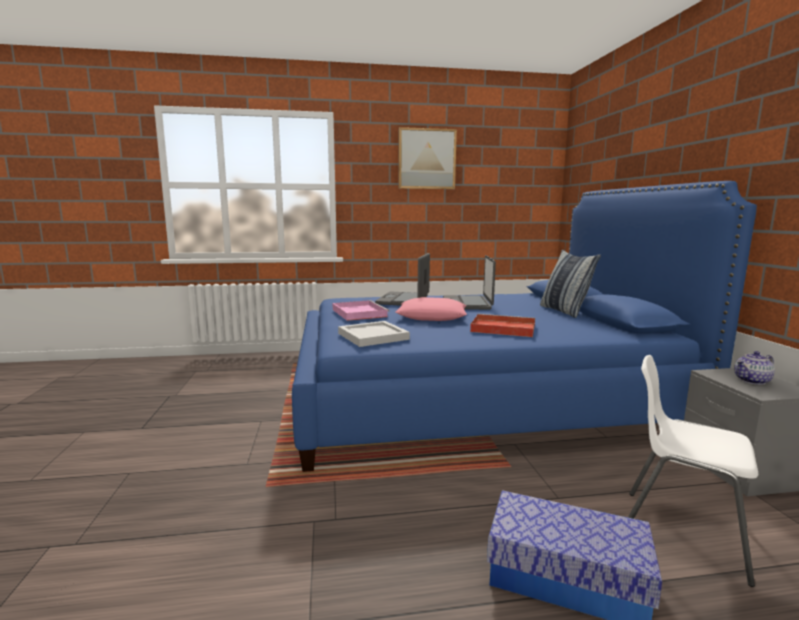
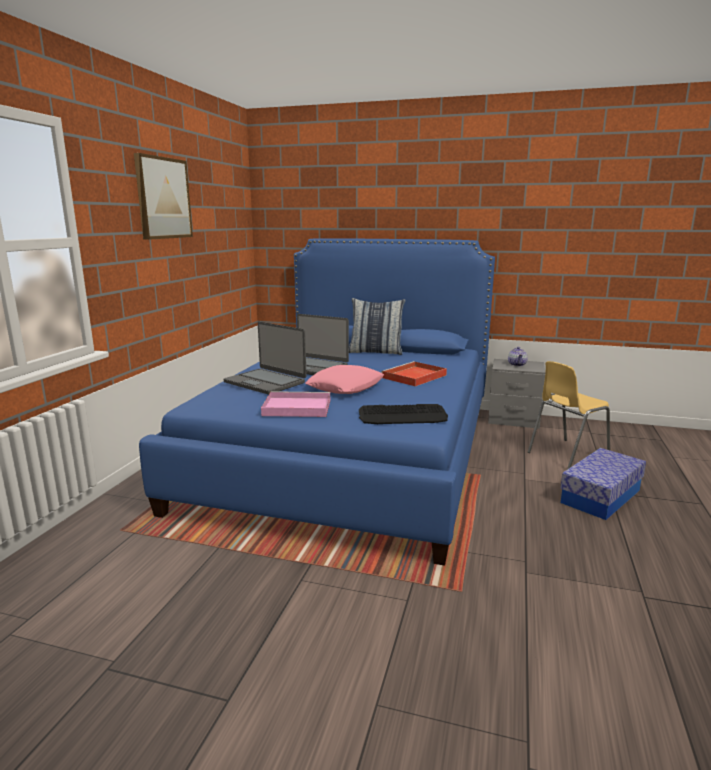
camera: 65 degrees left, 5 degrees up
white tray [338,321,410,347] -> keyboard [359,404,448,424]
white chair [628,355,758,587] -> yellow chair [527,361,610,469]

